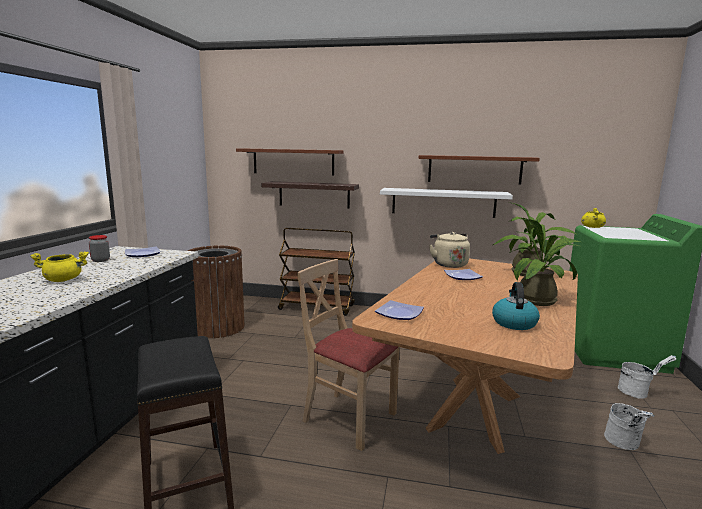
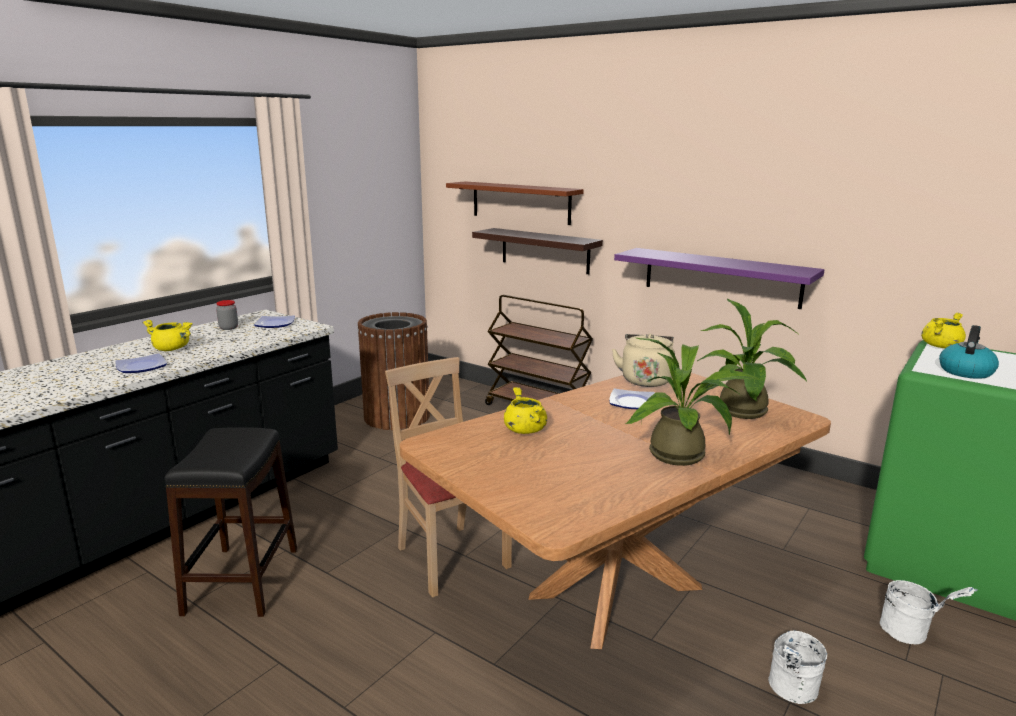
camera: 25 degrees right, 5 degrees up
plate [375,300,424,320] -> plate moved to [116,353,167,373]
white shelf [380,188,513,218] -> purple shelf [614,248,825,309]
brown shelf [419,155,540,185] -> none
kettle [492,282,540,330] -> kettle moved to [939,325,999,379]
none -> yellow cooking pot [504,387,547,434]

